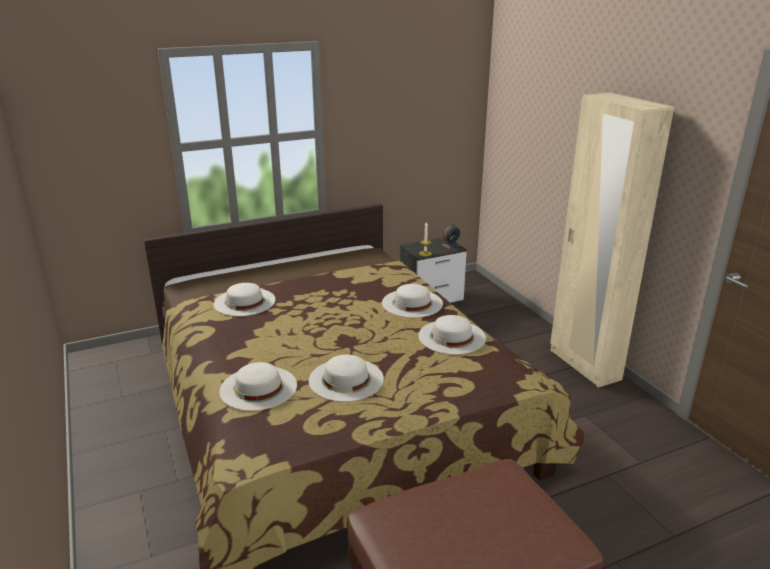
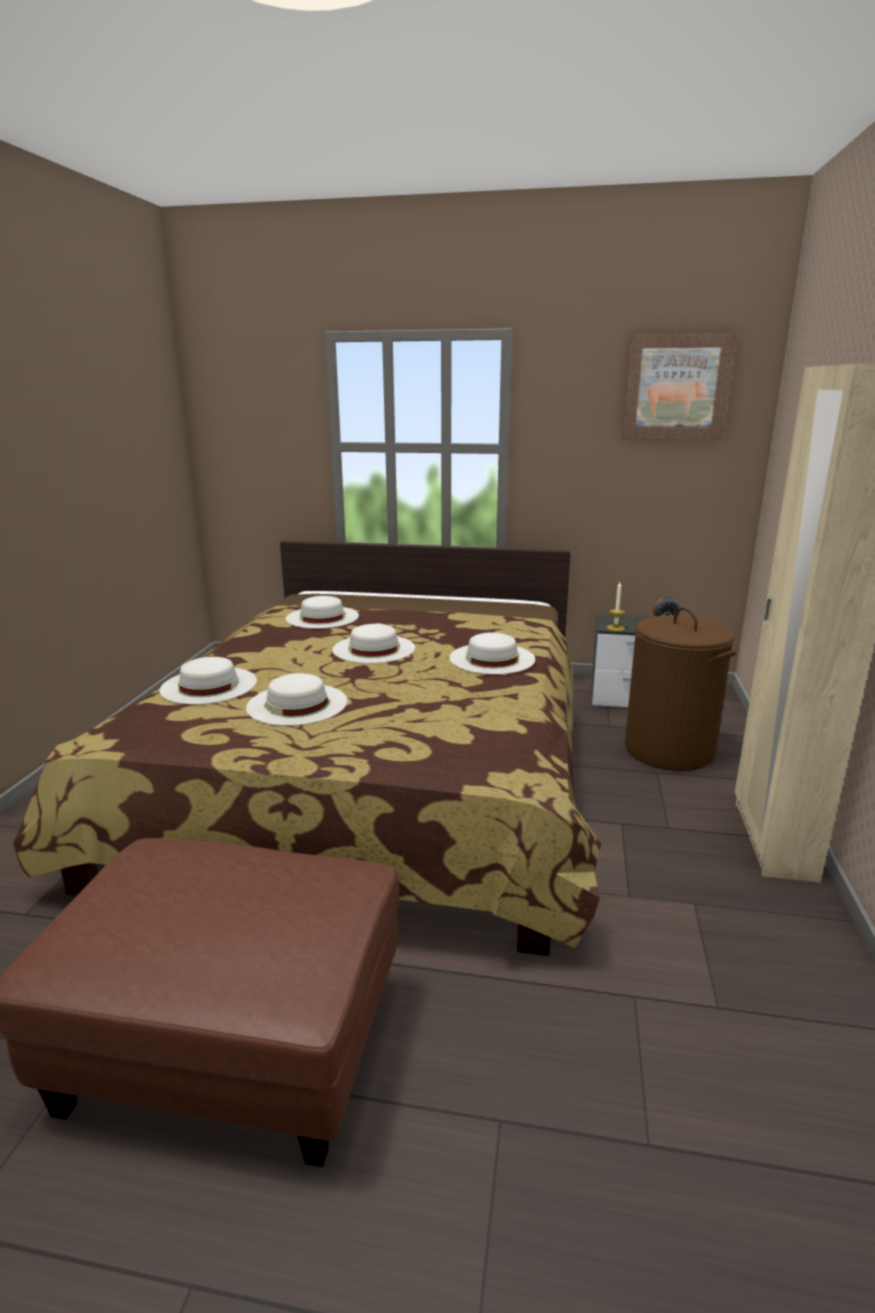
camera: 35 degrees right, 5 degrees down
white hat [418,315,486,354] -> white hat moved to [332,624,415,663]
none -> picture [622,333,737,440]
none -> brown laundry basket [625,607,736,771]

